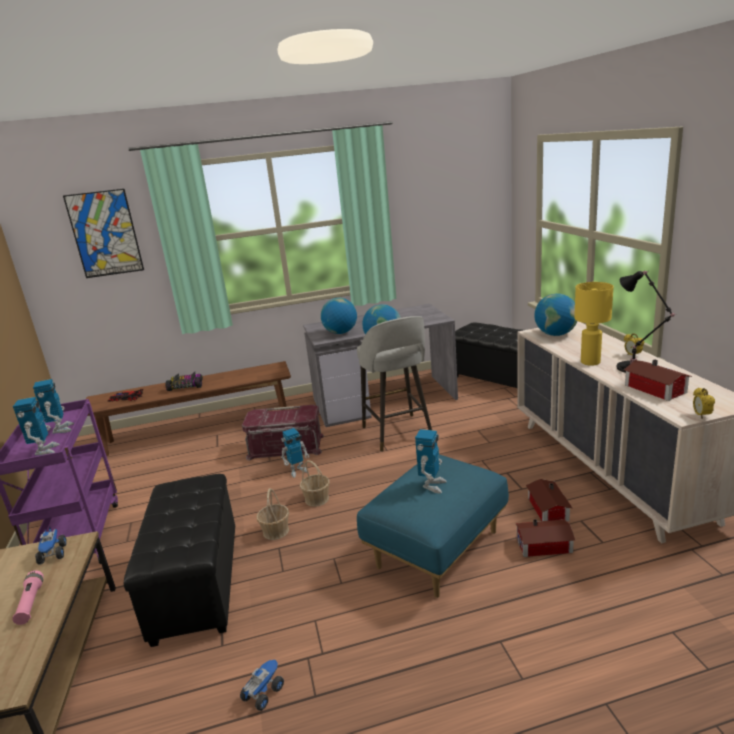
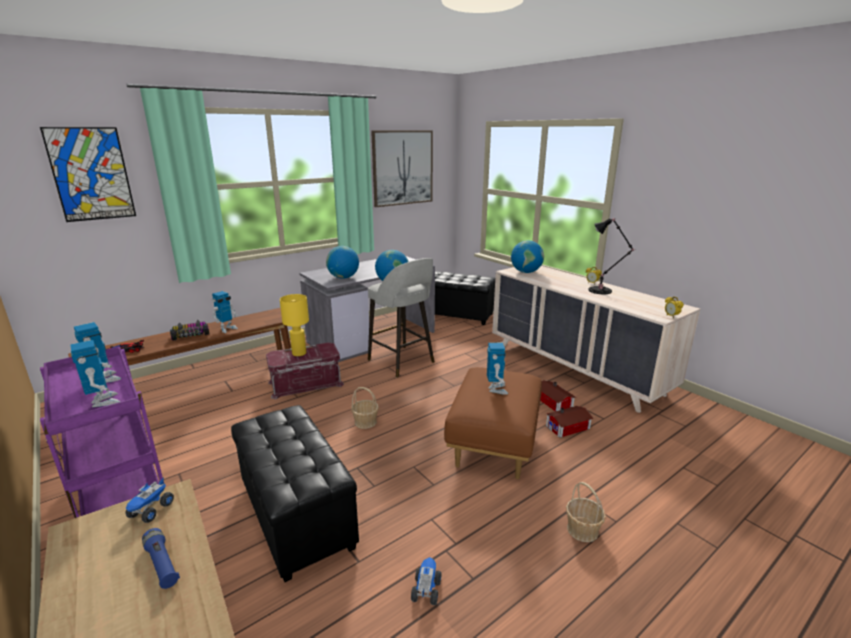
camera: 25 degrees left, 0 degrees up
pink flashlight [12,570,44,625] -> blue flashlight [142,528,180,589]
toy truck [35,527,67,564] -> toy truck turned 60 degrees clockwise [125,477,174,523]
basket [256,488,289,540] -> basket moved to [566,482,606,542]
toy robot [281,428,309,478] -> toy robot moved to [212,291,238,333]
blue ottoman [357,455,509,598] -> brown ottoman [444,367,542,479]
yellow table lamp [574,282,614,366] -> yellow table lamp moved to [280,294,309,356]
toy house [624,360,692,401] -> none
none -> picture [371,131,433,207]

